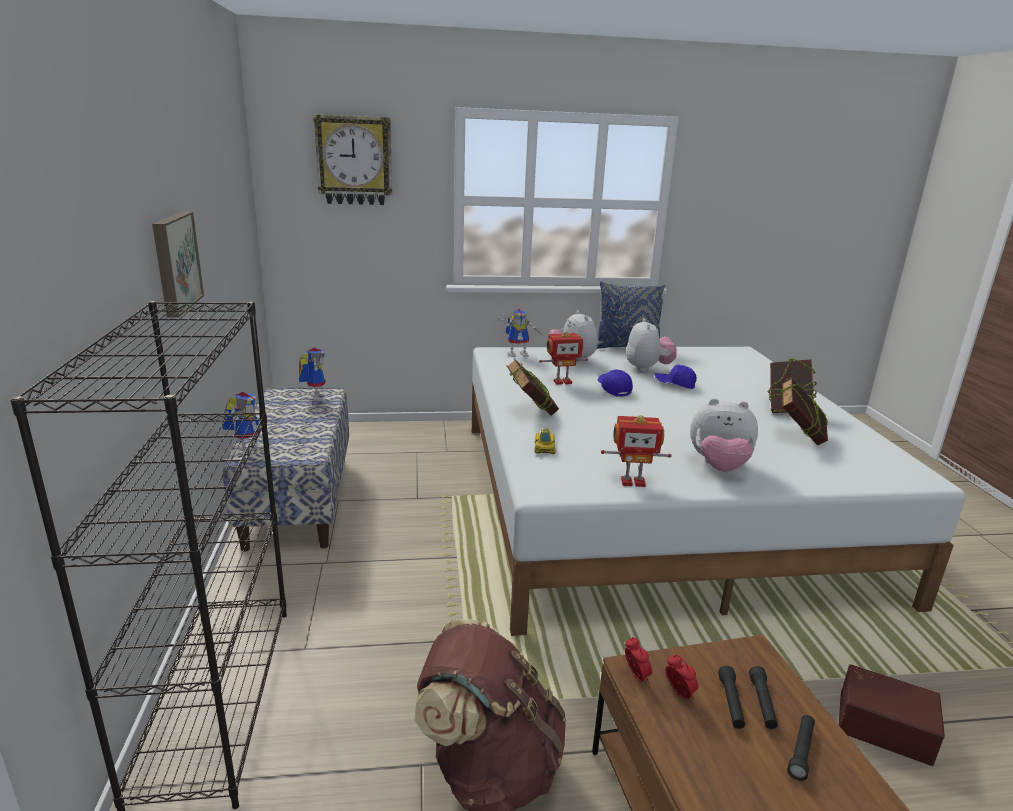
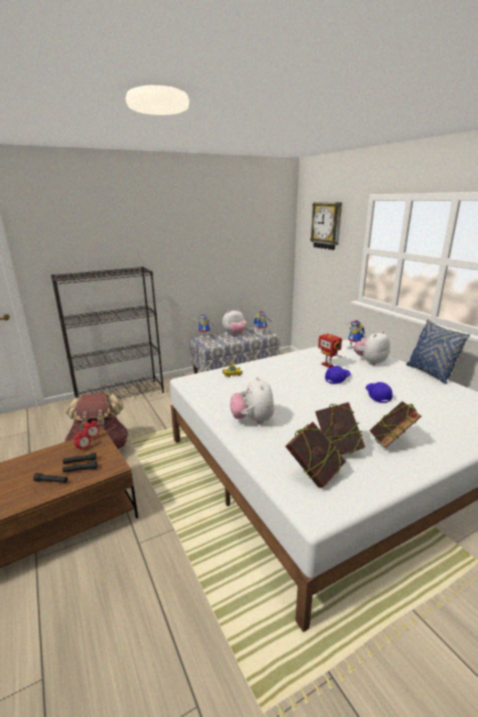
camera: 70 degrees right, 0 degrees up
picture [152,212,204,318] -> none
book [507,359,559,415] -> book moved to [285,422,346,488]
toy robot [601,415,672,487] -> none
plush toy [626,318,677,372] -> plush toy moved to [222,309,246,334]
brown storage box [839,664,945,766] -> none

